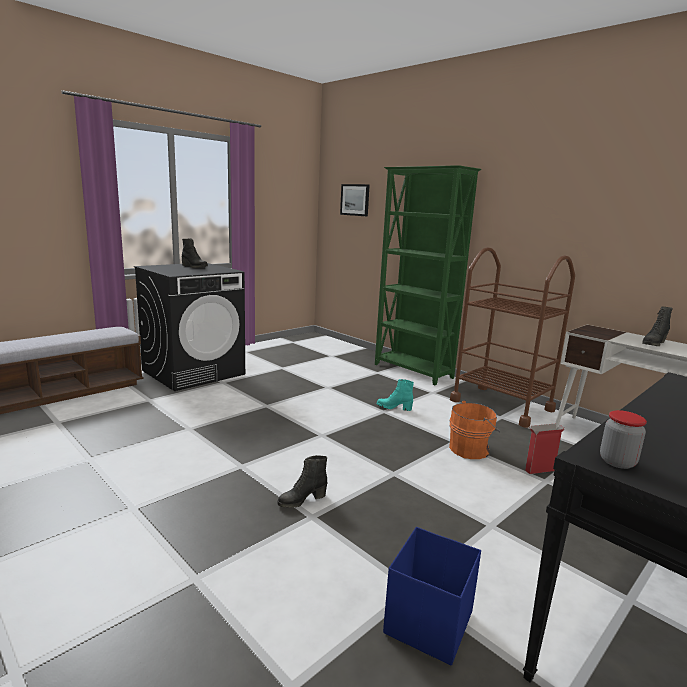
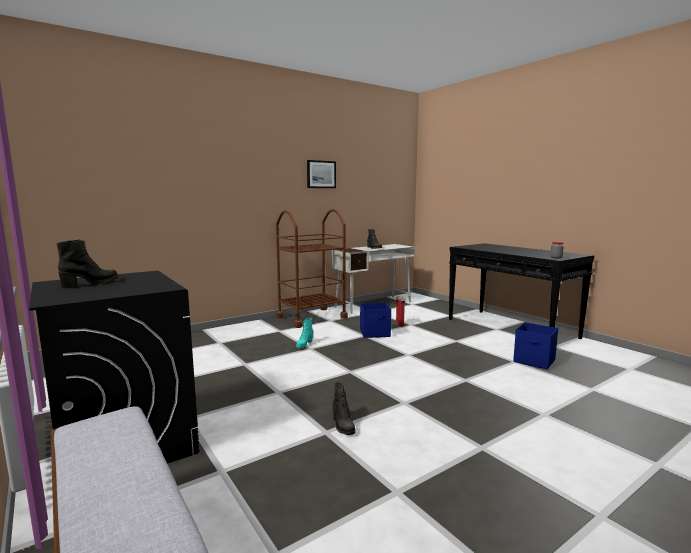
camera: 80 degrees left, 5 degrees down
black boot [277,455,327,508] -> black boot moved to [333,382,356,435]
picture [340,184,370,216] -> picture moved to [307,160,336,188]
green bookcase [375,165,481,385] -> none
orange bucket [449,401,500,459] -> blue storage box [360,303,391,338]

